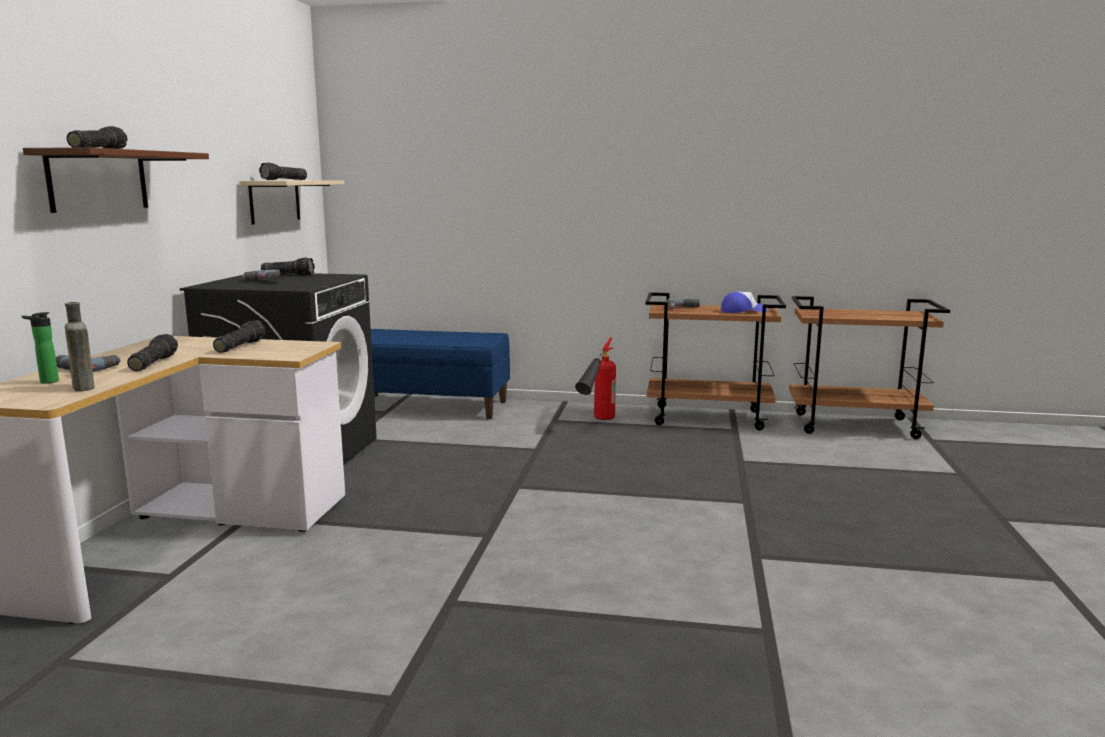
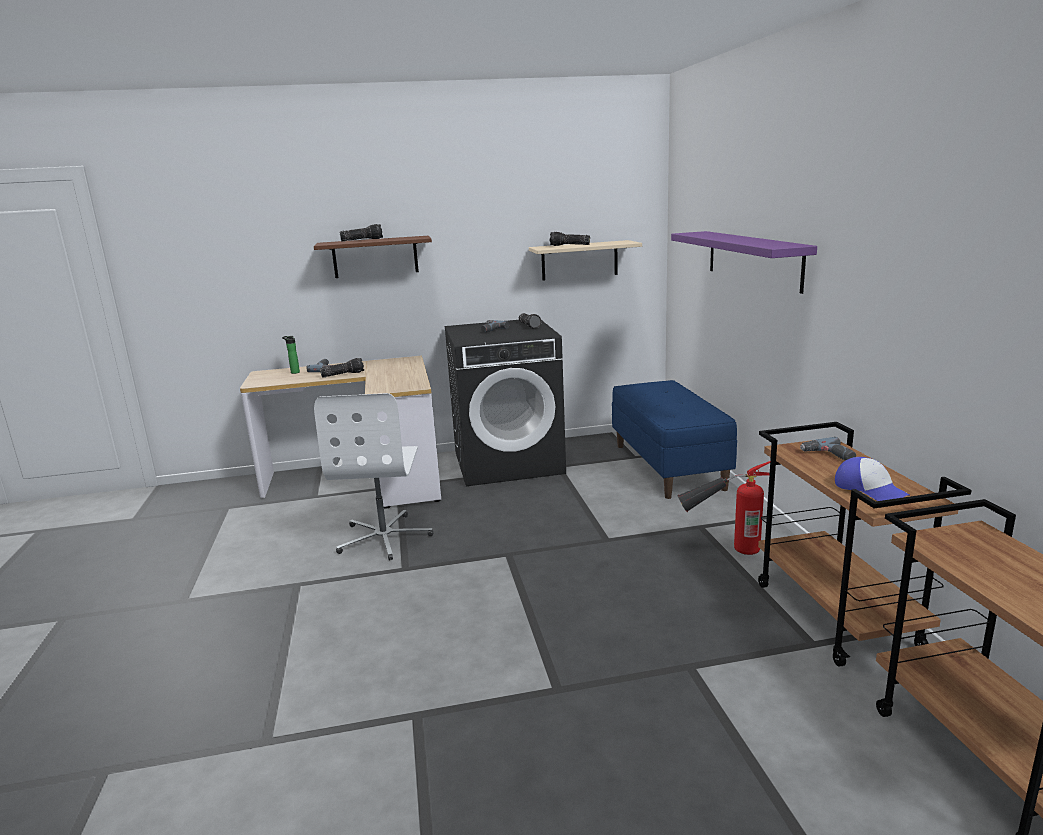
camera: 70 degrees right, 5 degrees up
brown bottle [65,302,94,391] -> none
flashlight [213,320,266,353] -> none
none -> white office chair [314,393,433,560]
none -> purple shelf [671,231,817,294]

